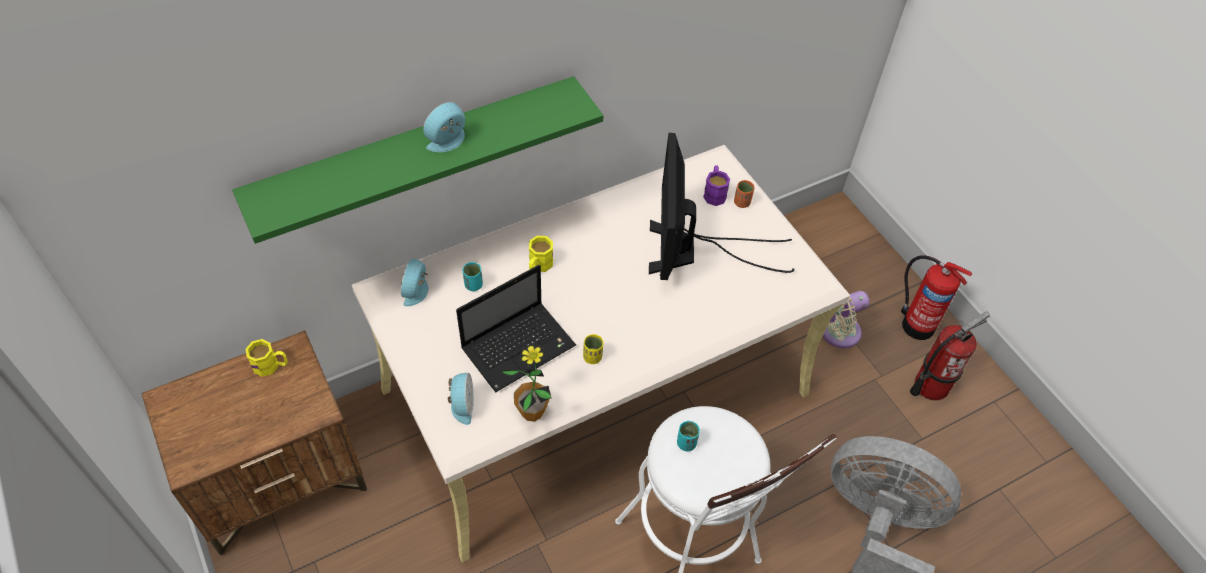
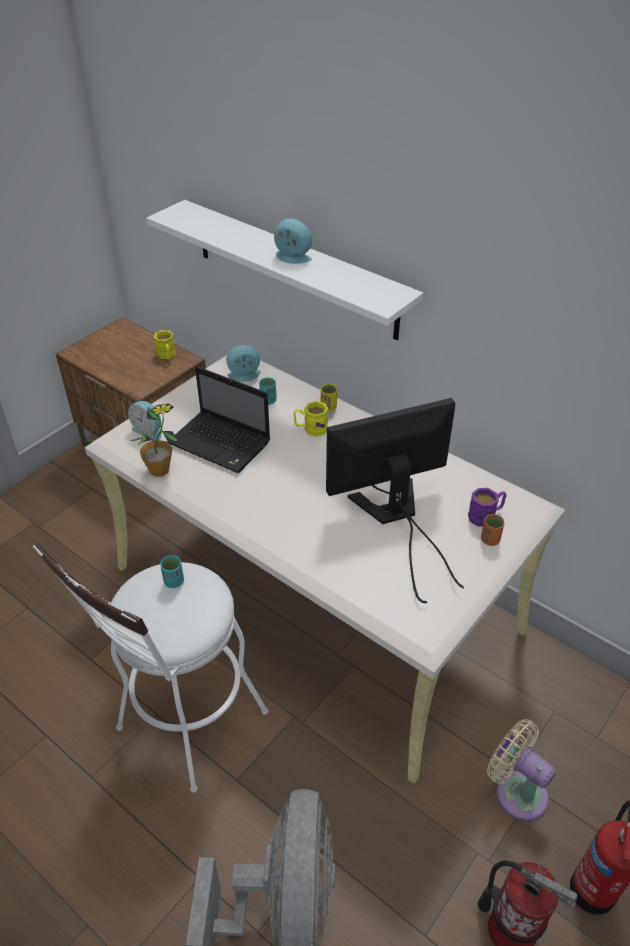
camera: 70 degrees right, 10 degrees down
green shelf [232,76,604,244] -> white shelf [146,200,423,340]
alarm clock [448,373,474,425] -> alarm clock turned 60 degrees clockwise [128,401,162,440]
yellow cup [583,334,603,364] -> yellow cup moved to [321,384,337,411]

